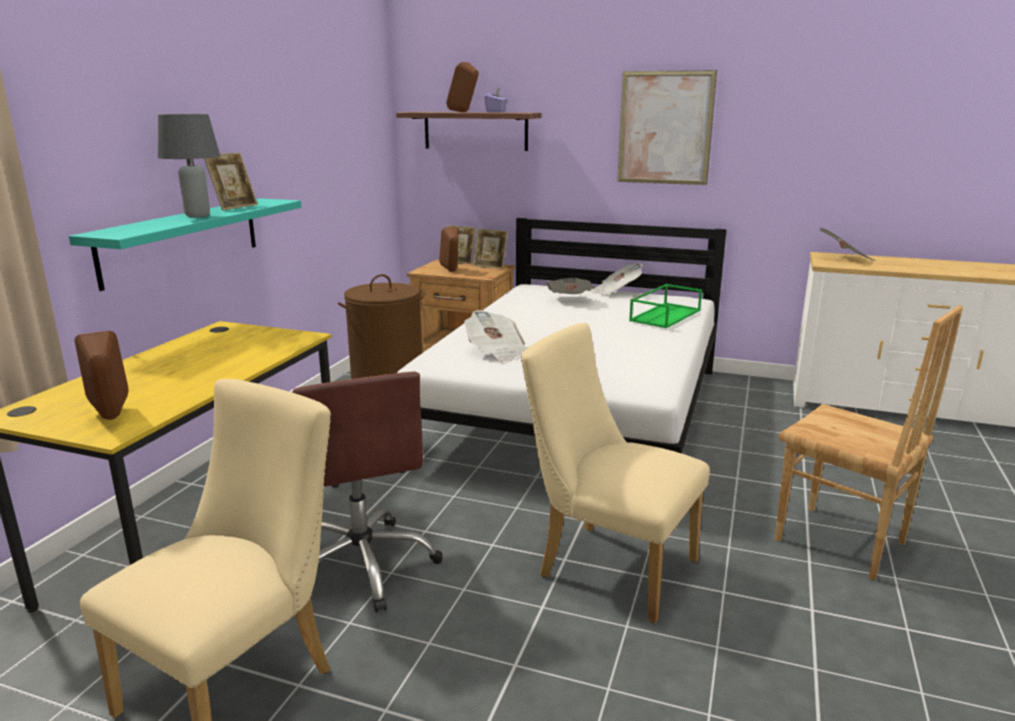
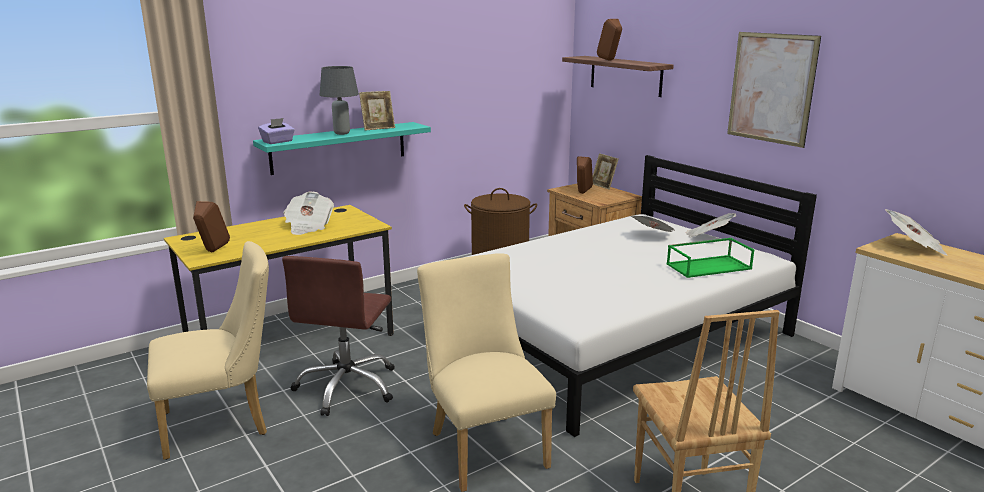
camera: 35 degrees right, 0 degrees up
newspaper [464,310,527,363] -> newspaper moved to [284,191,334,235]
picture frame [473,229,508,269] -> none
purple tissue box [484,88,507,113] -> purple tissue box moved to [258,118,295,144]

